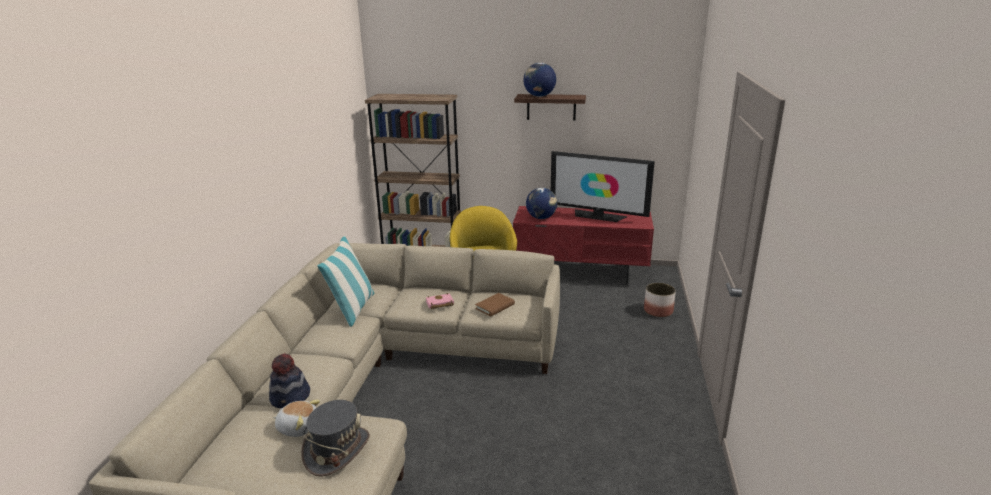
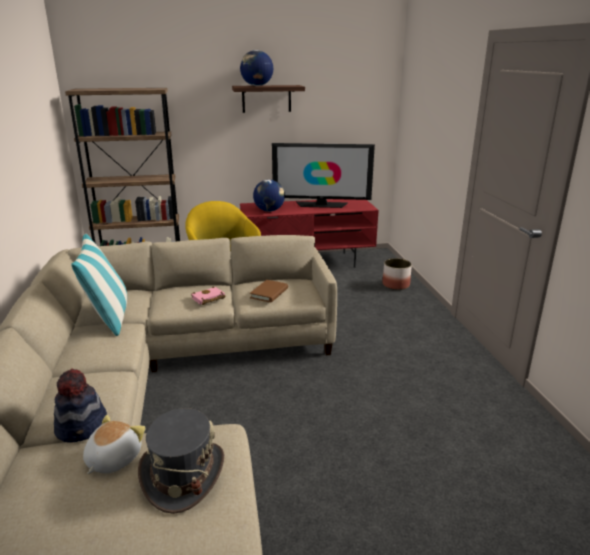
camera: 20 degrees left, 0 degrees up
plush toy [273,400,320,437] -> plush toy turned 60 degrees counterclockwise [83,415,146,474]

